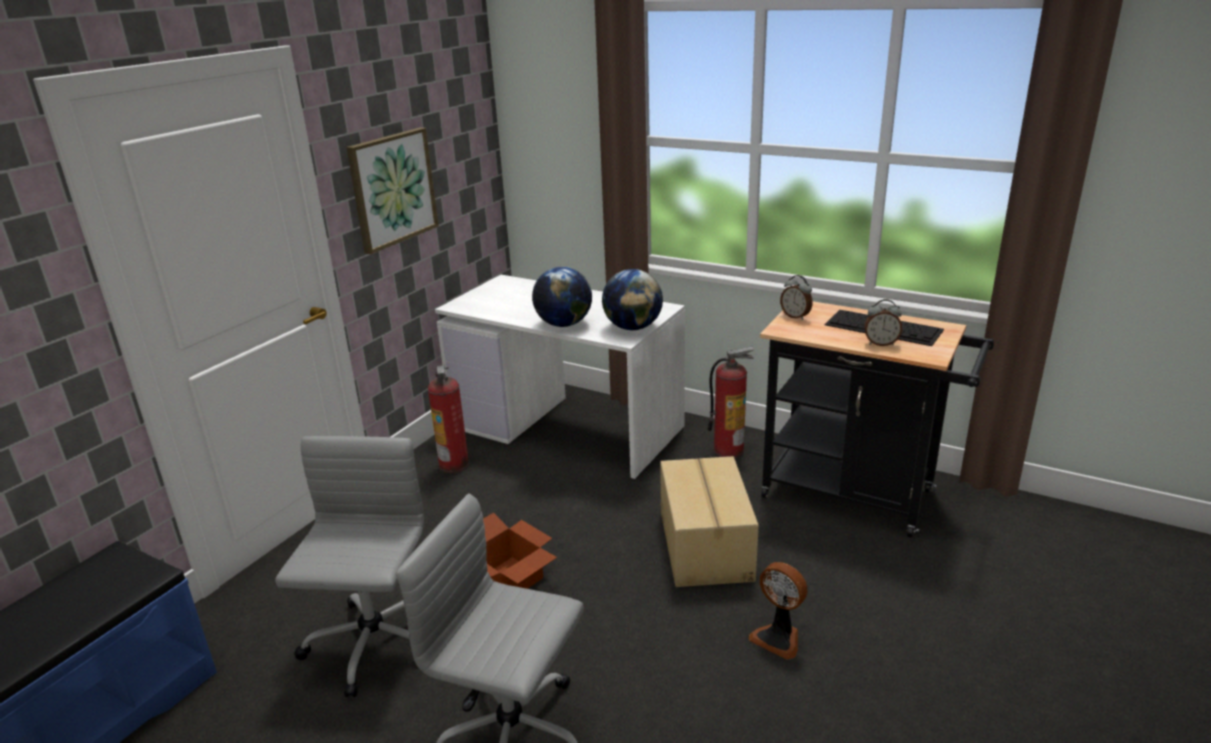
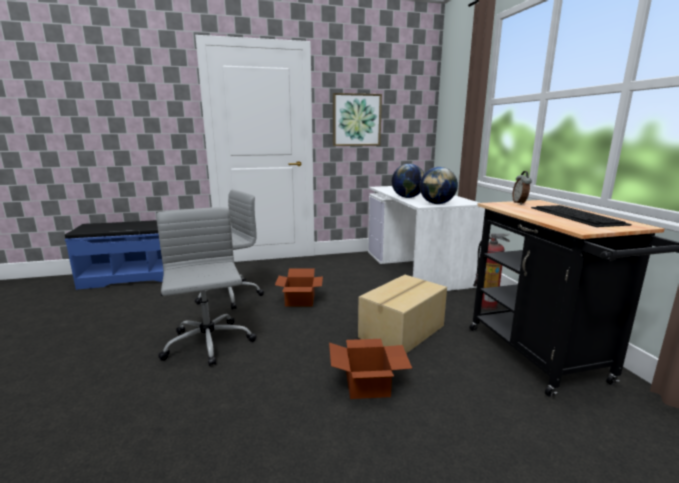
camera: 45 degrees right, 10 degrees down
fire extinguisher [428,365,469,473] -> none
fan [749,562,807,660] -> cardboard box [329,339,412,399]
alarm clock [864,299,902,346] -> none

